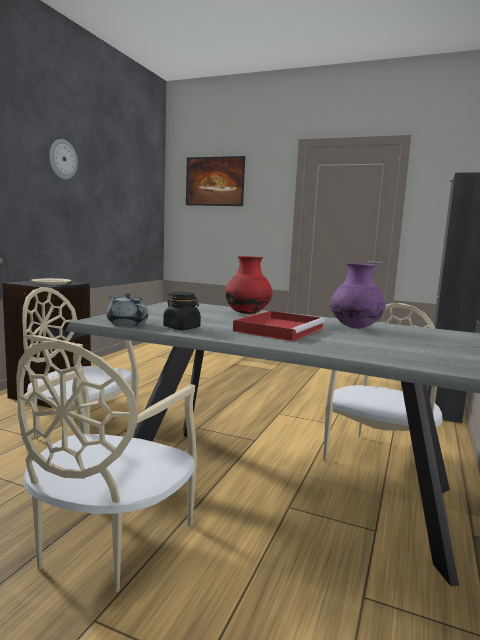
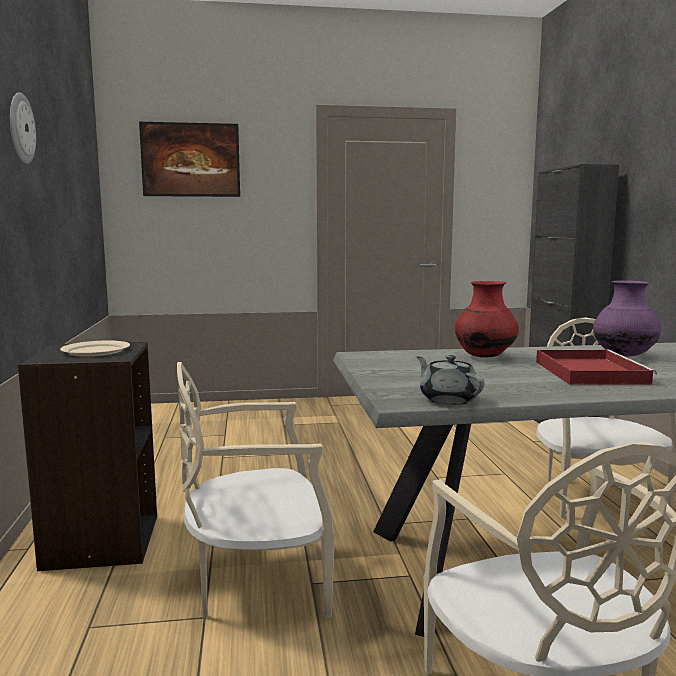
camera: 30 degrees left, 0 degrees up
grey teapot [107,292,148,326] -> grey teapot turned 45 degrees clockwise [417,355,485,405]
black jar [163,292,201,330] -> none

